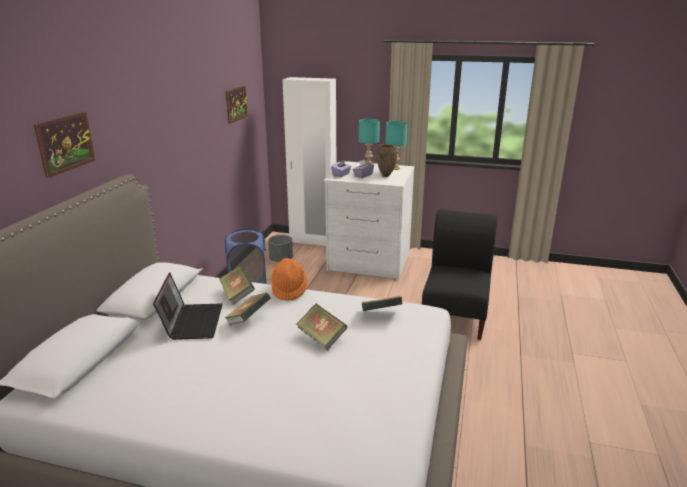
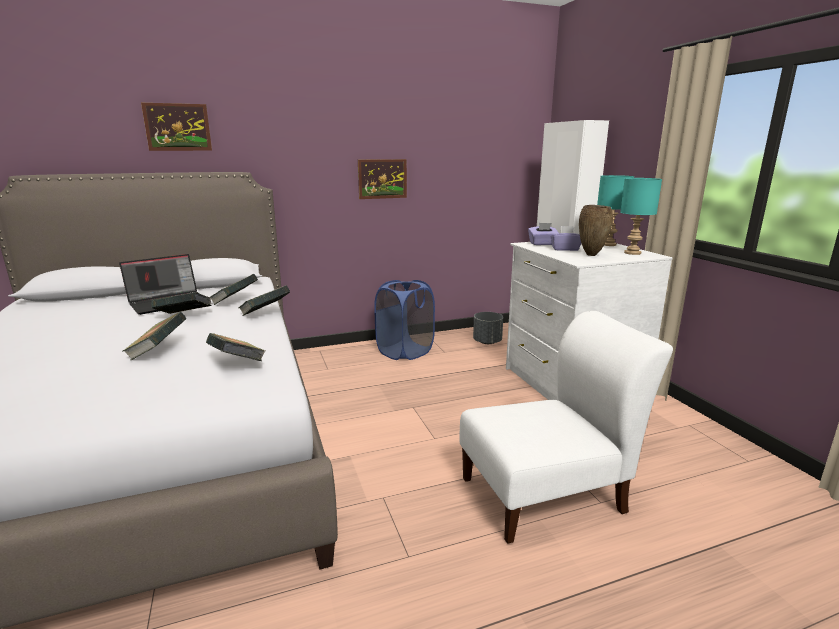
camera: 55 degrees right, 5 degrees down
picture [226,86,248,124] -> picture moved to [358,159,407,199]
orange hat [272,258,307,301] -> book [238,285,290,316]
black chair [422,209,498,340] -> white chair [459,311,673,544]

